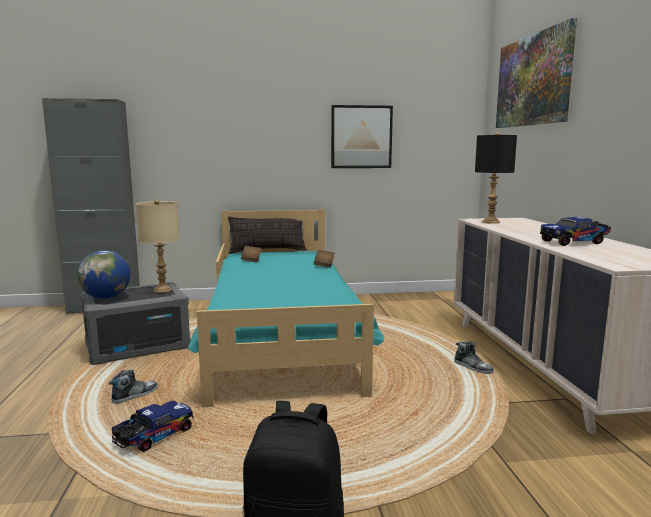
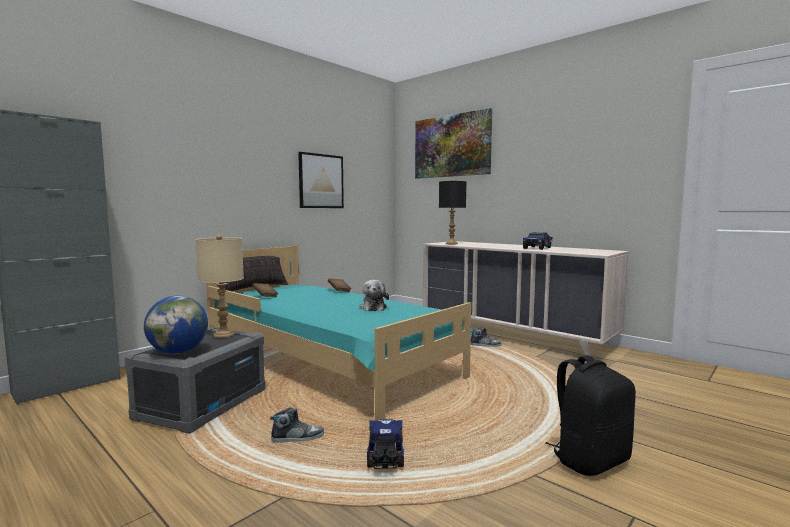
camera: 40 degrees left, 5 degrees down
shoe [109,369,158,404] -> shoe turned 75 degrees clockwise [270,407,324,443]
none -> plush toy [359,280,389,311]

